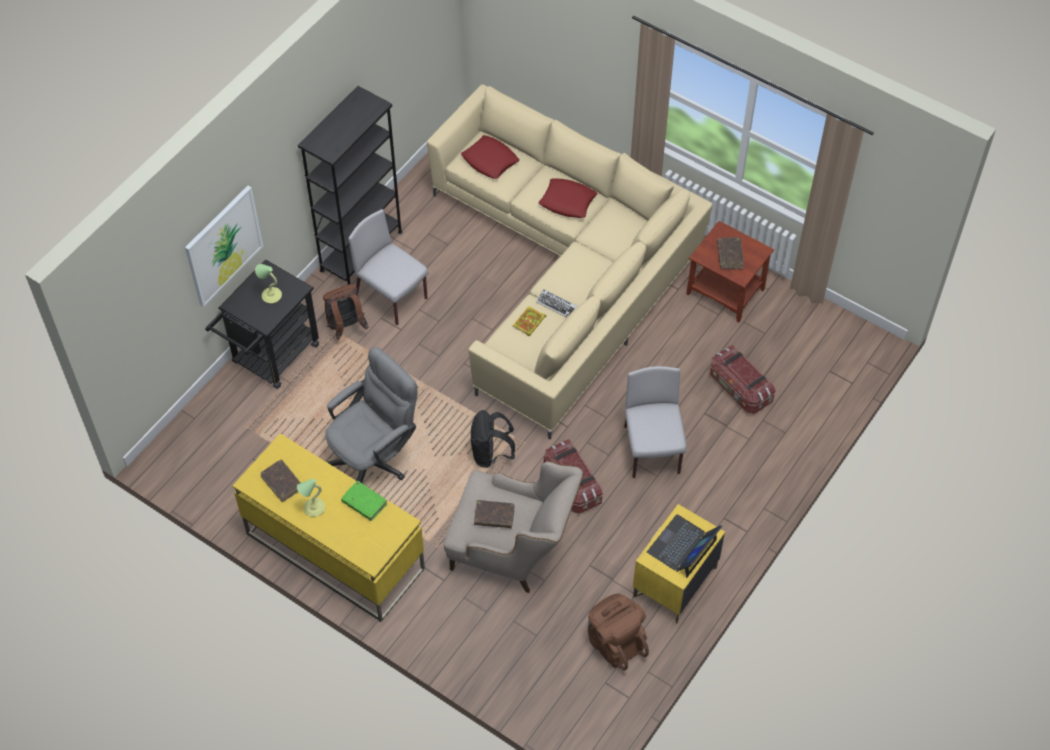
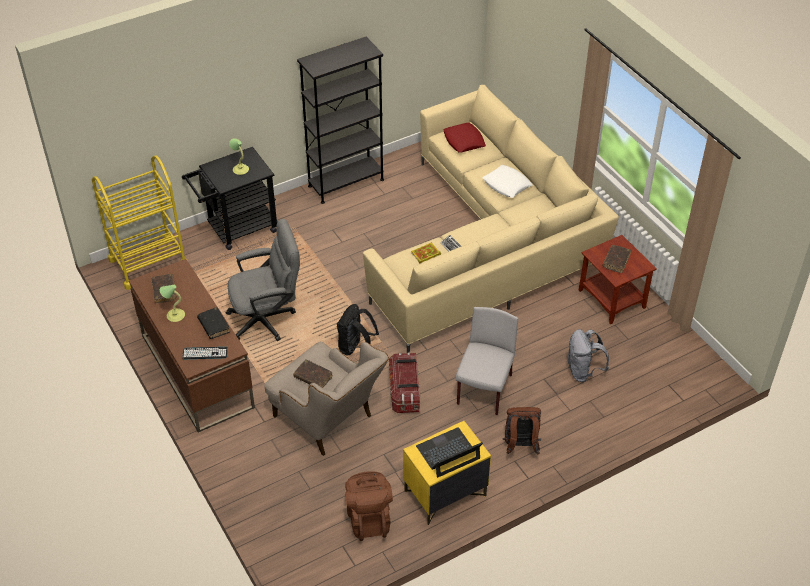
camera: 25 degrees right, 10 degrees down
picture [185,186,263,307] -> none
yellow desk [232,433,425,622] -> brown desk [129,259,255,433]
brown backpack [323,284,368,339] -> brown backpack moved to [502,407,541,455]
green book [341,481,387,521] -> black book [197,307,230,339]
grey chair [348,209,429,325] -> none
red pillow [539,178,597,218] -> white pillow [482,165,533,198]
storage box [710,345,776,414] -> grey backpack [567,329,609,382]
none -> yellow cart [92,155,188,290]
none -> keyboard [182,347,228,359]

